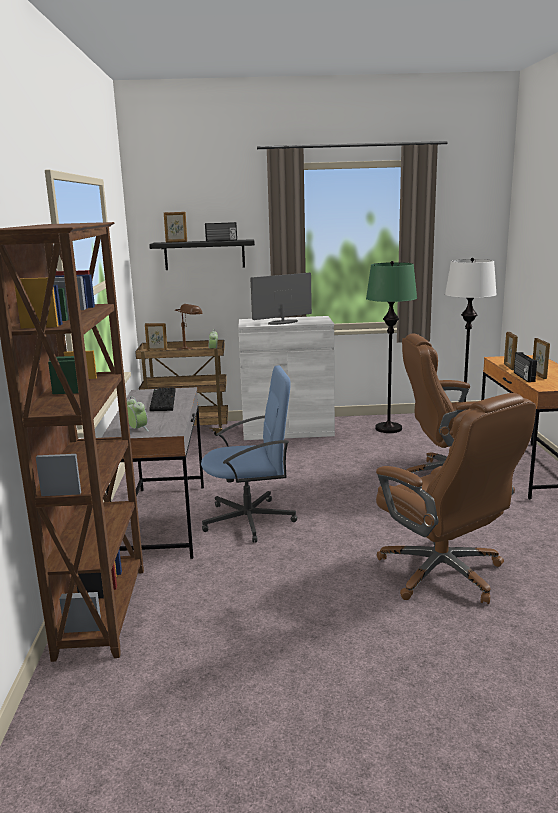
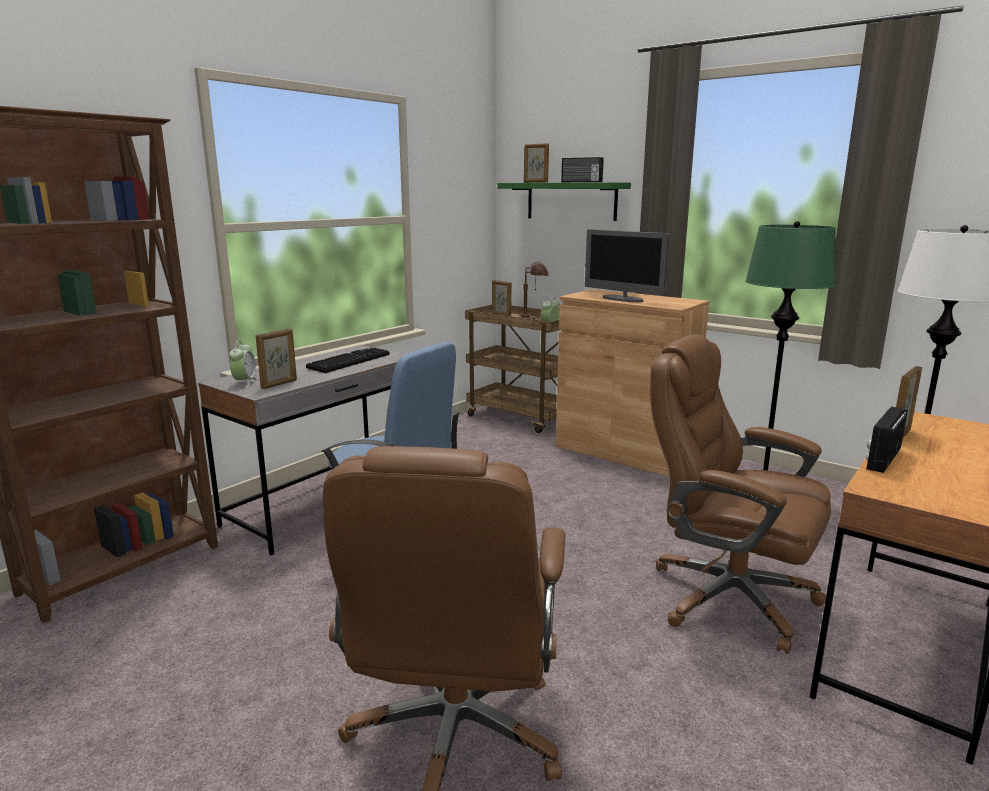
camera: 40 degrees right, 0 degrees up
black shelf [149,239,255,270] -> green shelf [497,182,631,221]
white cabinet [238,316,335,440] -> brown cabinet [556,289,709,476]
monitor [250,273,312,325] -> monitor turned 150 degrees counterclockwise [585,229,670,302]
picture frame [533,338,550,379] -> picture frame moved to [256,329,297,389]

